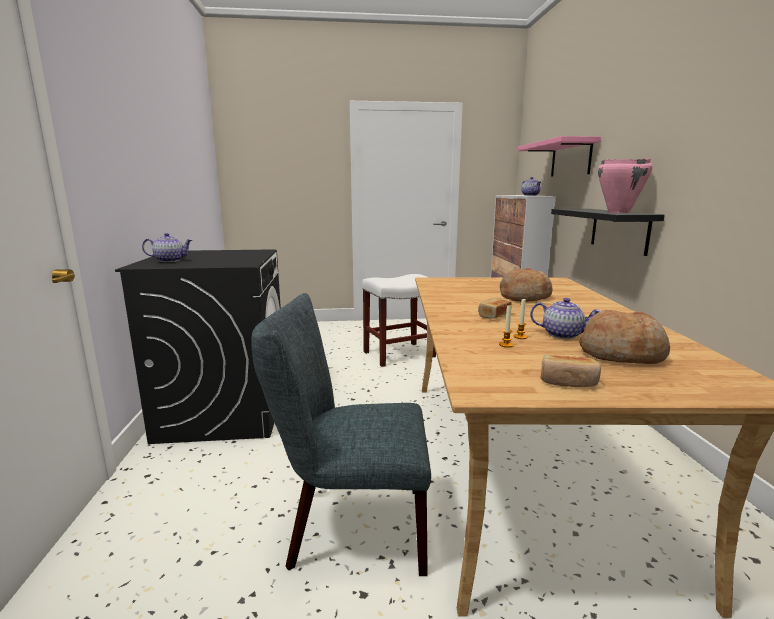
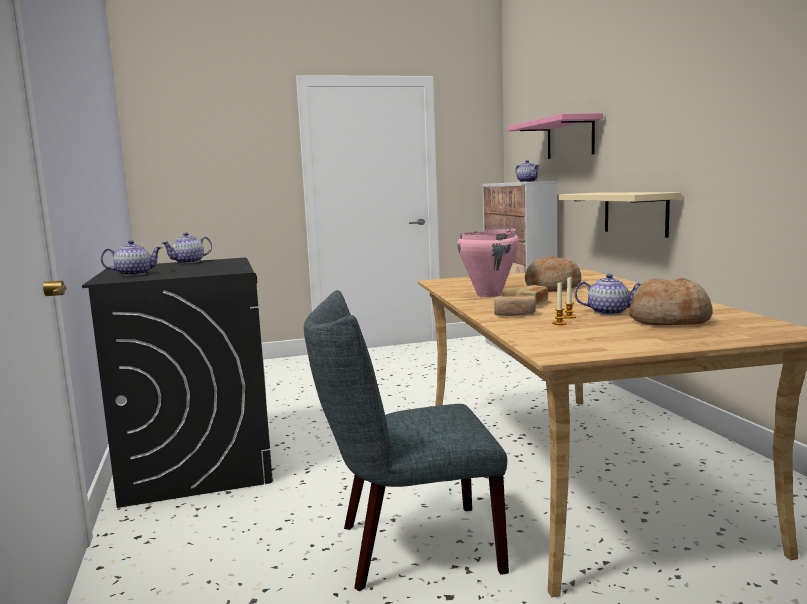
camera: 10 degrees left, 5 degrees down
white stool [362,274,436,367] -> none
bread [540,355,601,387] -> bread moved to [494,295,536,316]
black shelf [551,209,665,256] -> beige shelf [558,192,681,238]
pink cooking pot [598,158,653,213] -> pink cooking pot moved to [457,228,519,297]
none -> teapot [162,232,212,264]

